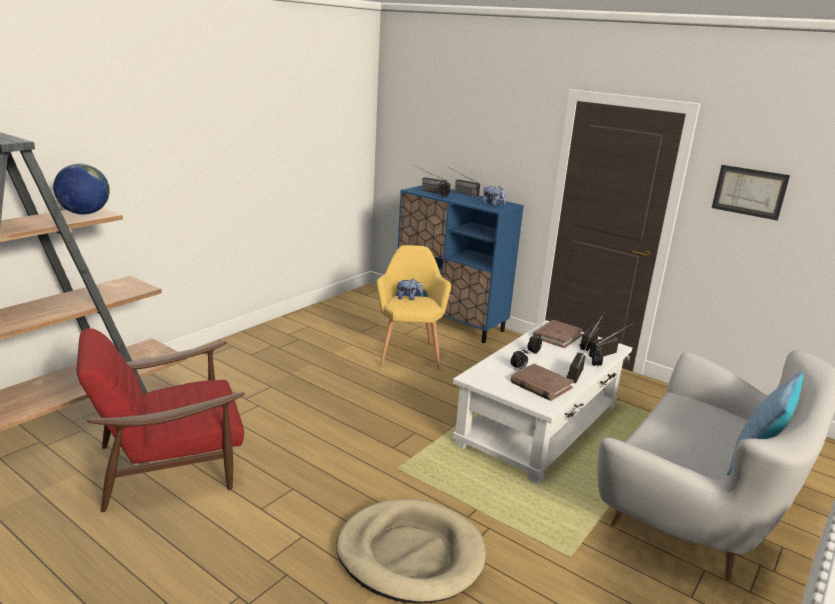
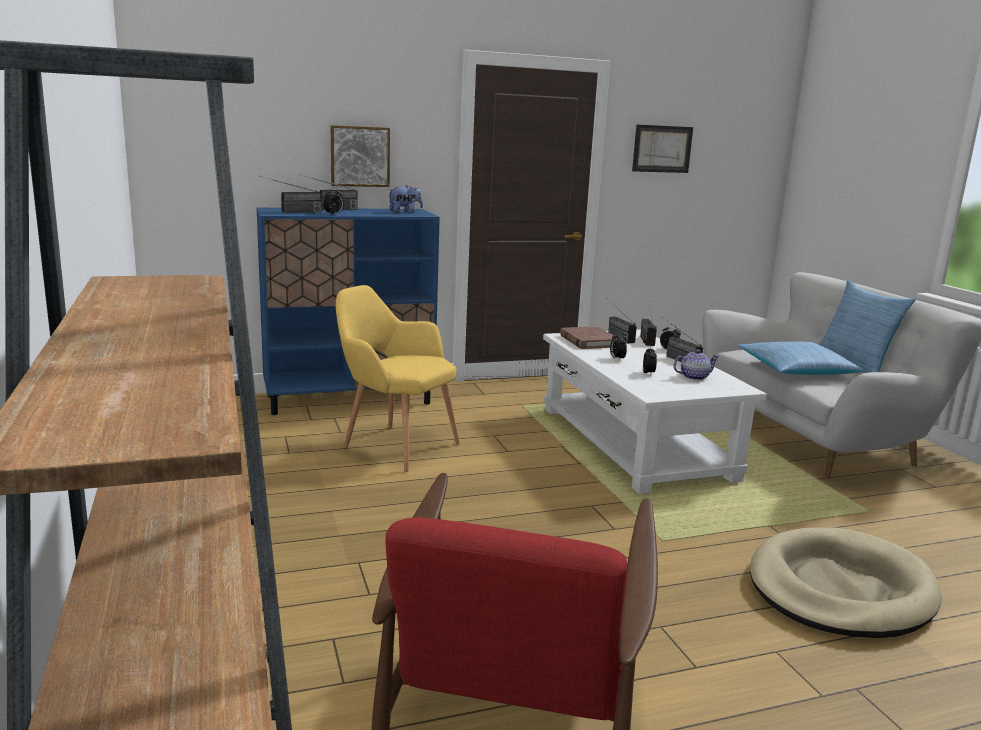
camera: 55 degrees left, 5 degrees down
globe [53,164,110,215] -> none
plush toy [396,278,423,300] -> none
brown book [511,364,574,401] -> teapot [674,349,719,380]
none -> picture [331,125,390,187]
none -> pillow [737,341,864,375]

